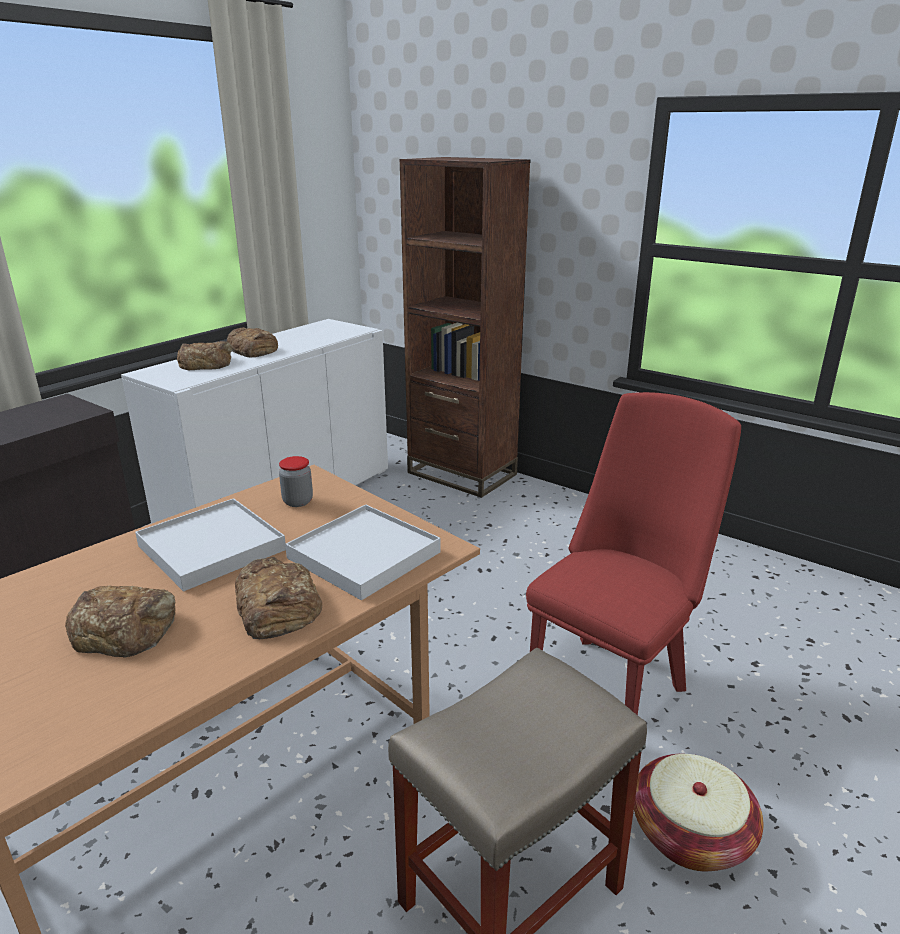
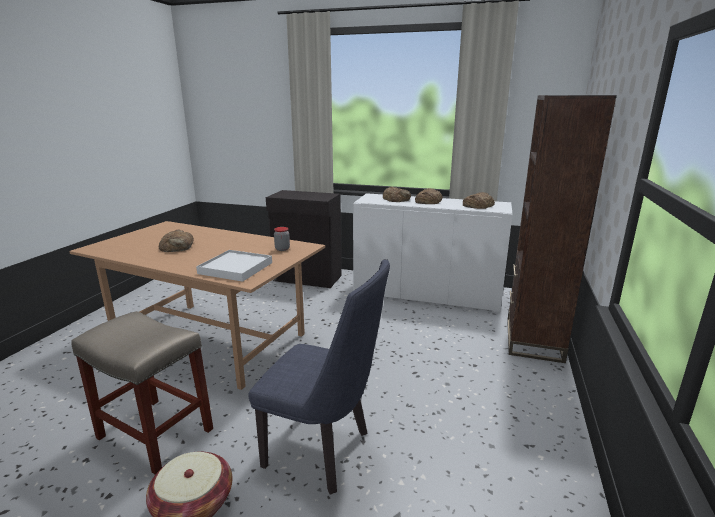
camera: 70 degrees right, 5 degrees down
white tray [135,498,286,592] -> none
bread [235,557,322,639] -> bread moved to [463,192,495,209]
red chair [526,392,741,715] -> blue chair [248,260,390,495]

